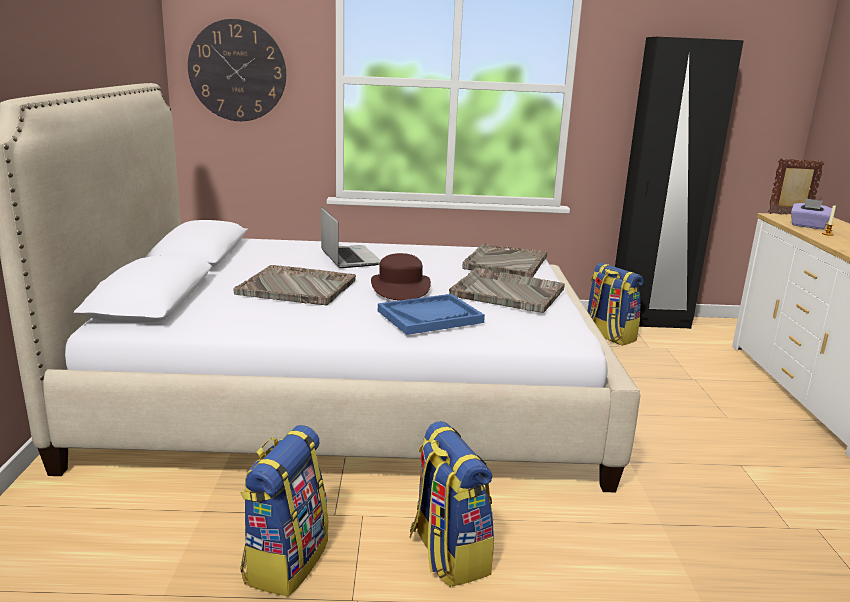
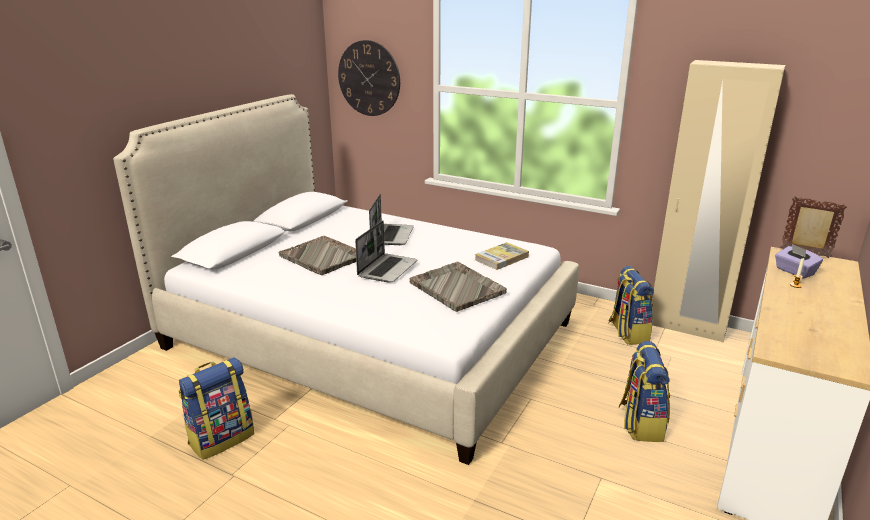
camera: 30 degrees right, 5 degrees up
brown hat [371,253,431,301] -> laptop [355,220,417,283]
blue tray [378,294,485,335] -> none
backpack [409,421,494,587] -> backpack moved to [619,341,670,442]
grey tray [462,244,547,277] -> book [475,242,529,270]
black wardrobe [615,37,743,329] -> beige wardrobe [652,60,785,343]

